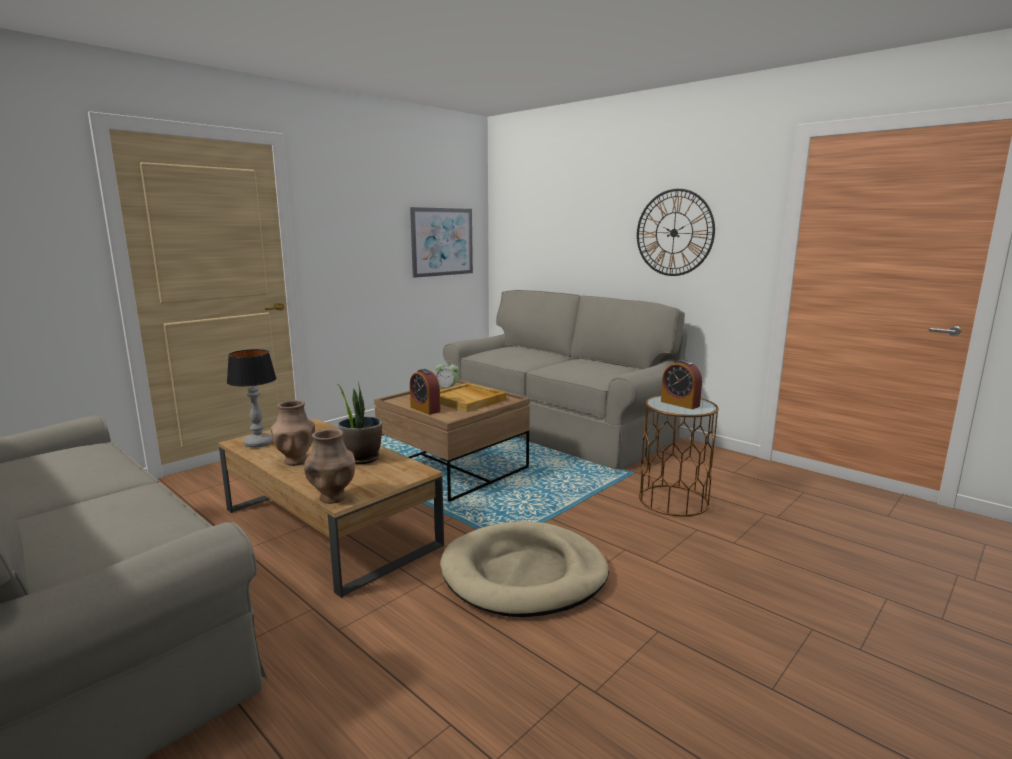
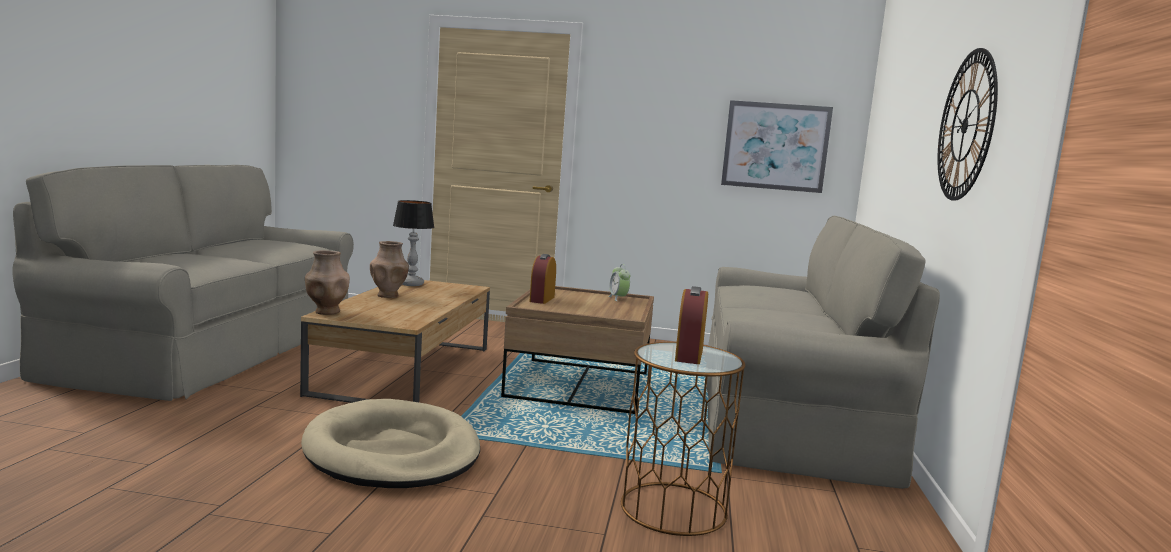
camera: 55 degrees right, 5 degrees down
potted plant [336,382,382,464] -> none
beige tray [440,383,507,412] -> none

